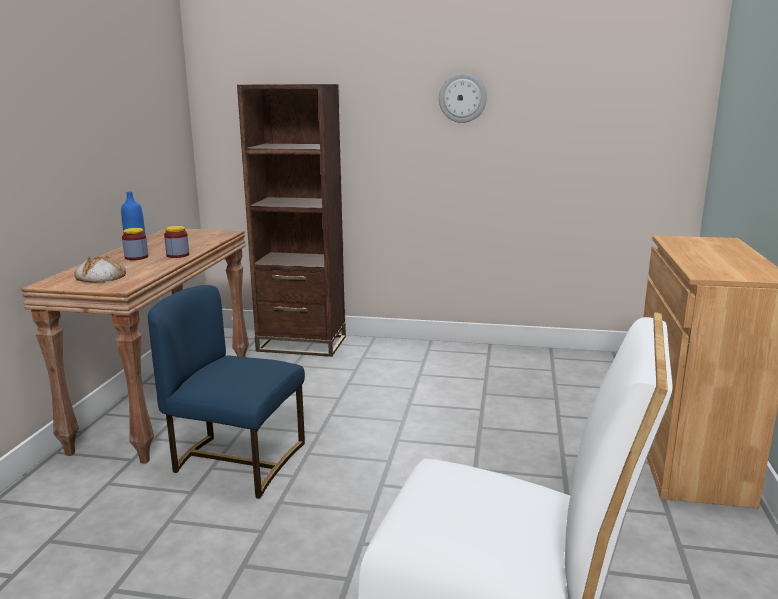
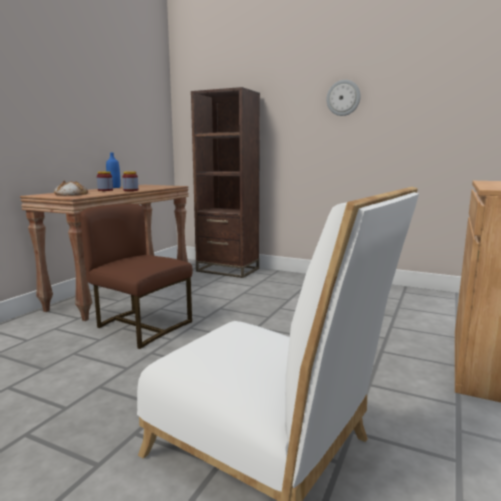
camera: 15 degrees right, 5 degrees down
blue chair [148,285,305,499] -> brown chair [81,203,193,349]

